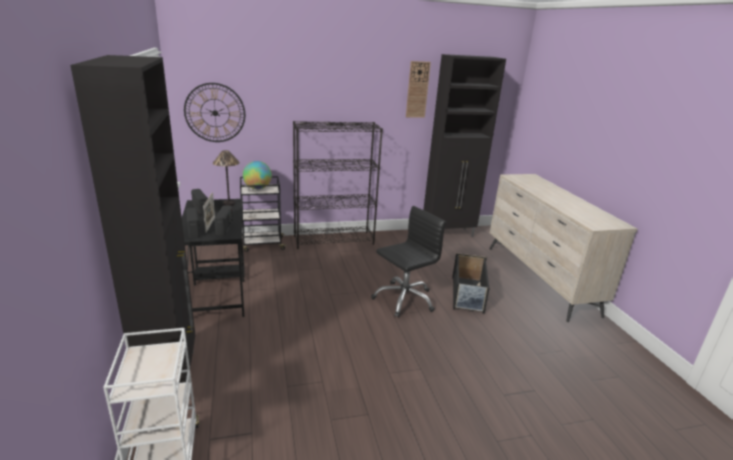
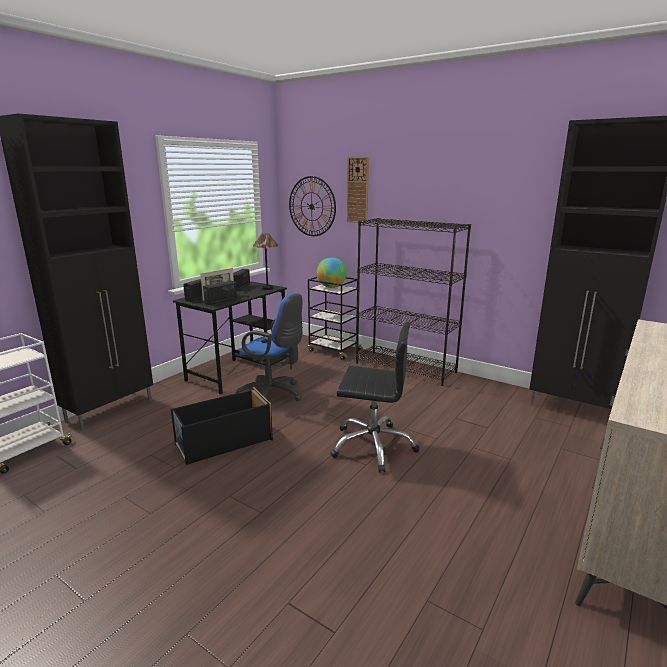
camera: 50 degrees right, 5 degrees down
wall clock [406,61,431,118] -> wall clock moved to [347,157,369,223]
black storage box [452,253,490,314] -> black storage box moved to [171,387,273,465]
none -> blue office chair [234,293,303,402]

